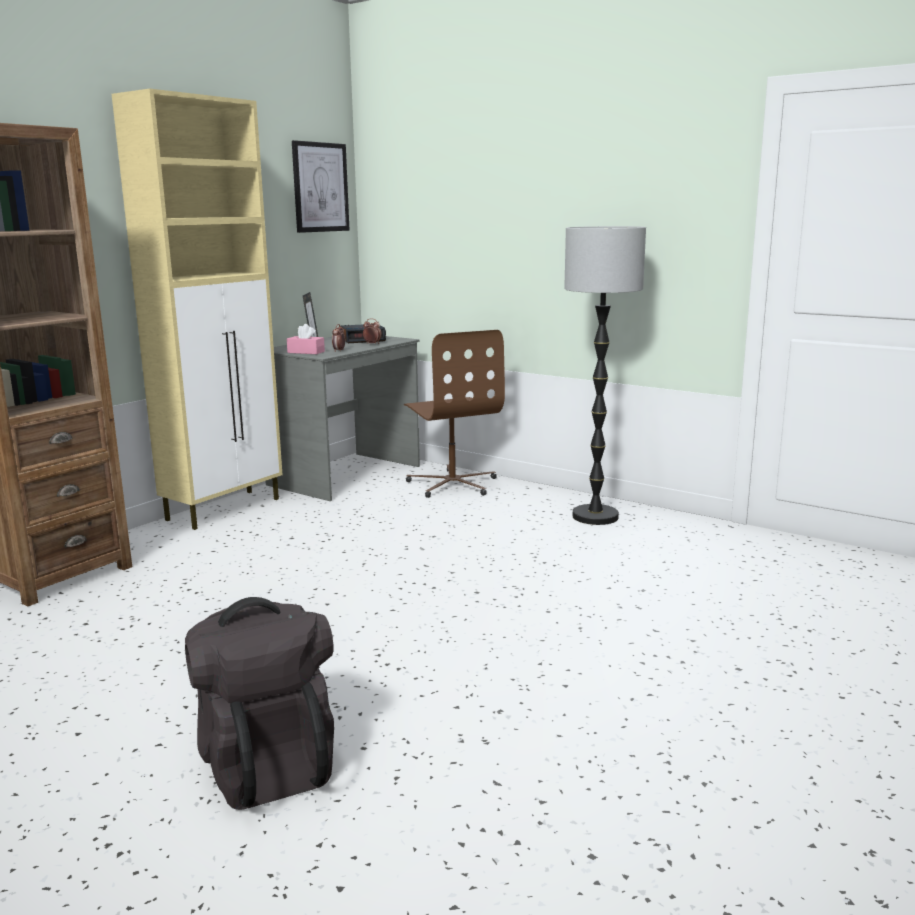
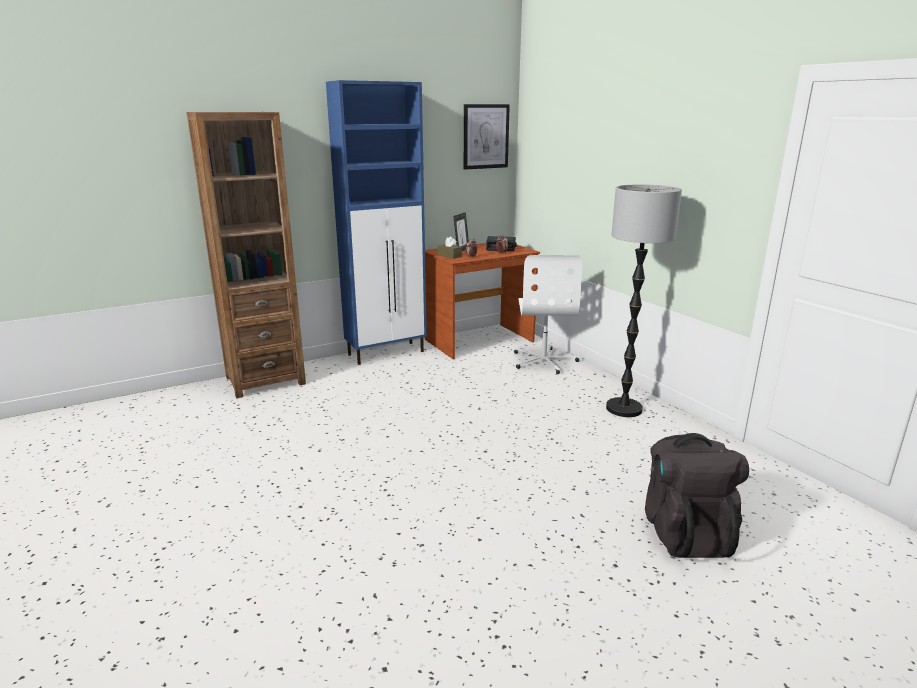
camera: 25 degrees right, 5 degrees up
beige cabinet [112,89,283,530] -> blue cabinet [326,80,427,365]
black backpack [185,597,334,810] -> black backpack moved to [645,433,749,558]
grey desk [265,336,420,501] -> brown desk [425,243,540,359]
pink tissue box [287,324,325,354] -> brown tissue box [438,236,462,259]
brown office chair [404,330,505,498] -> white office chair [514,255,582,374]

